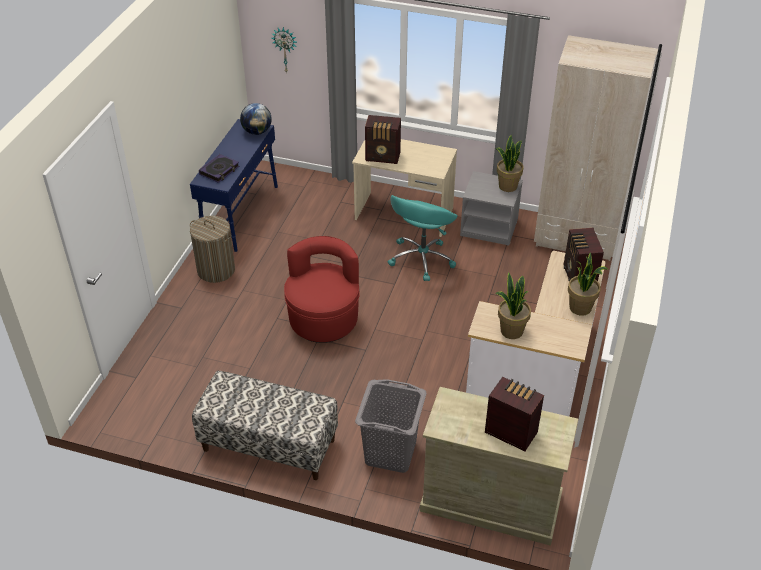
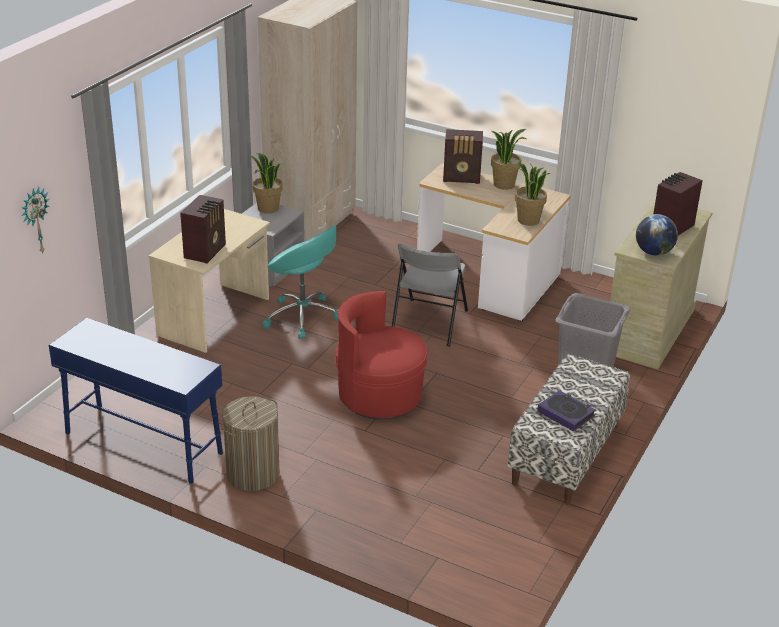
camera: 80 degrees left, 10 degrees down
book [199,154,239,183] -> book moved to [537,390,596,431]
globe [240,103,272,135] -> globe moved to [636,214,678,256]
none -> grey chair [392,244,468,346]

